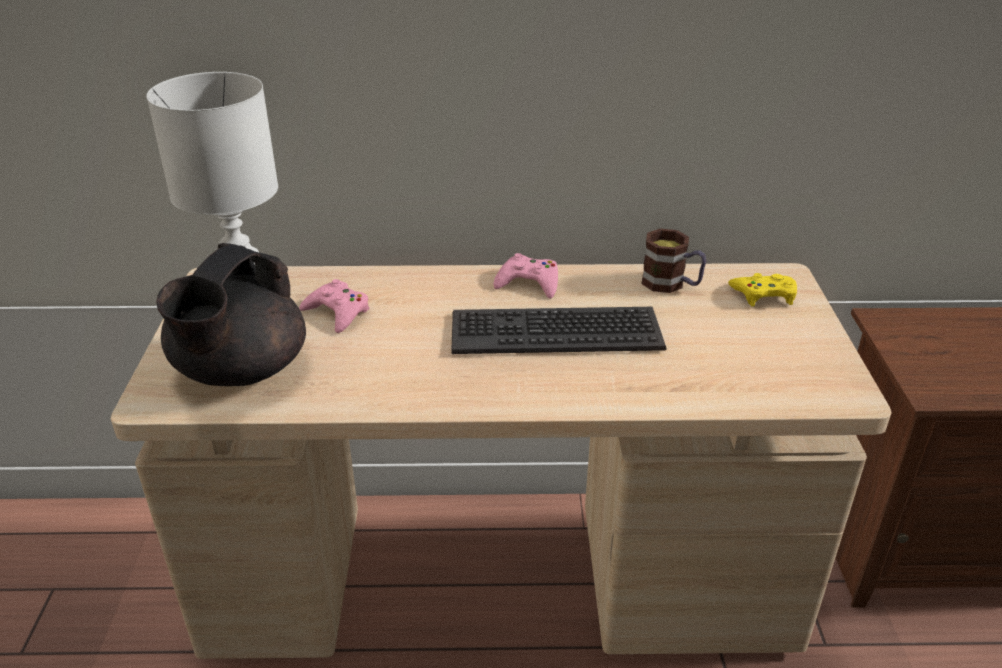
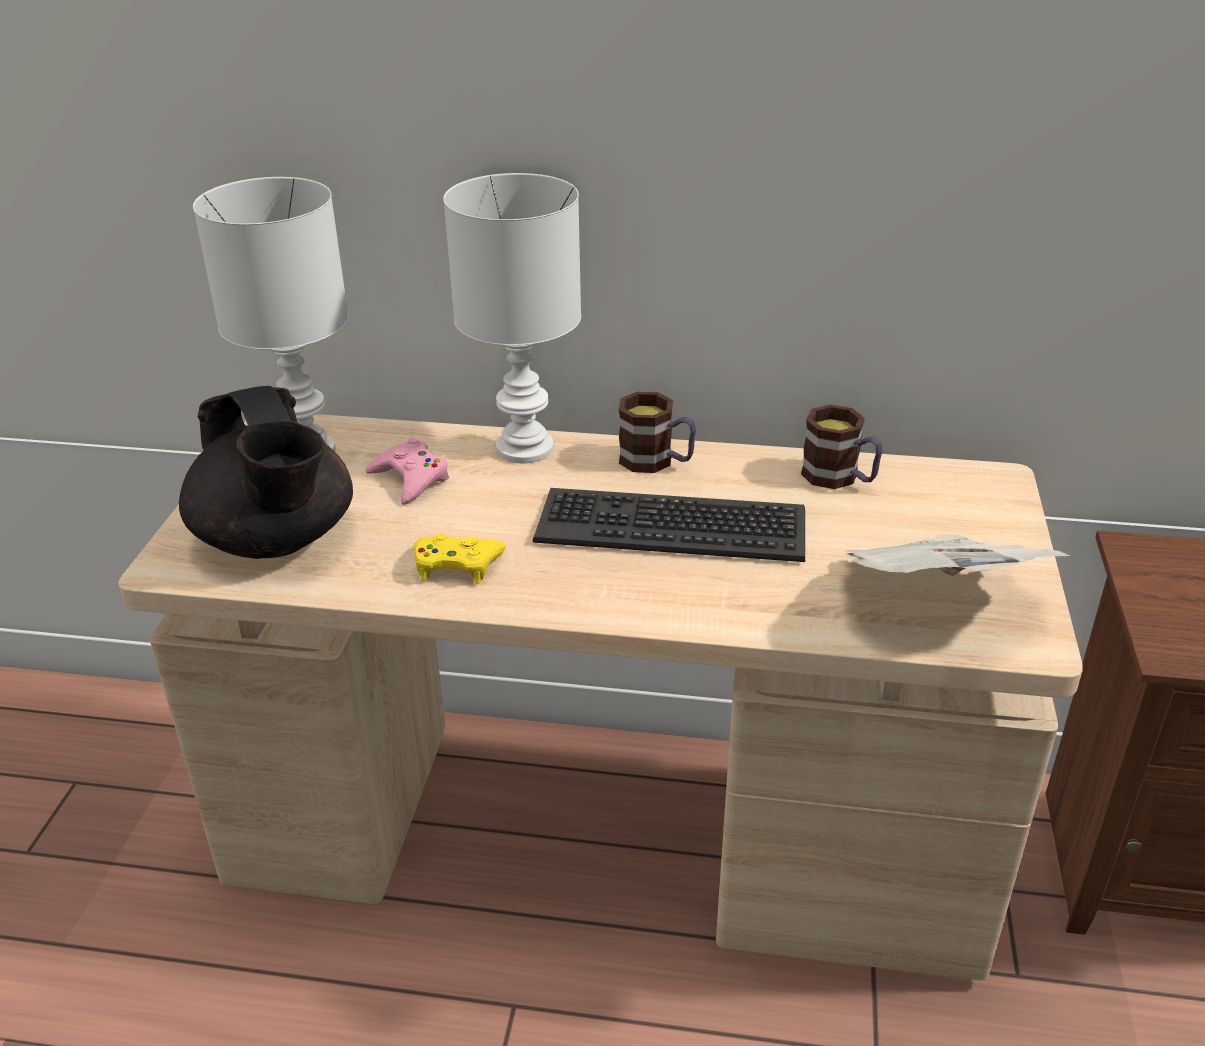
camera: 10 degrees right, 0 degrees up
black teapot [156,243,306,386] -> black teapot turned 60 degrees counterclockwise [179,386,353,559]
pink game controller [493,253,558,299] -> mug [619,392,696,473]
yellow game controller [728,273,797,306] -> yellow game controller moved to [414,533,506,584]
none -> white table lamp [443,173,581,463]
none -> newspaper [844,534,1070,576]

